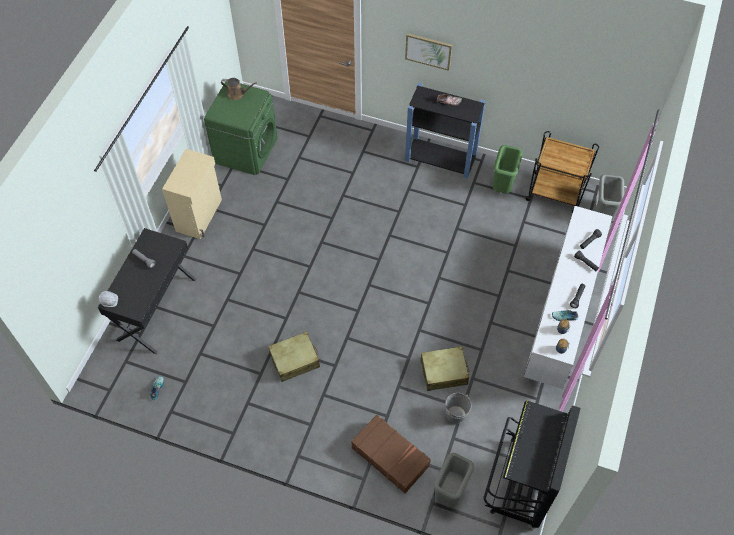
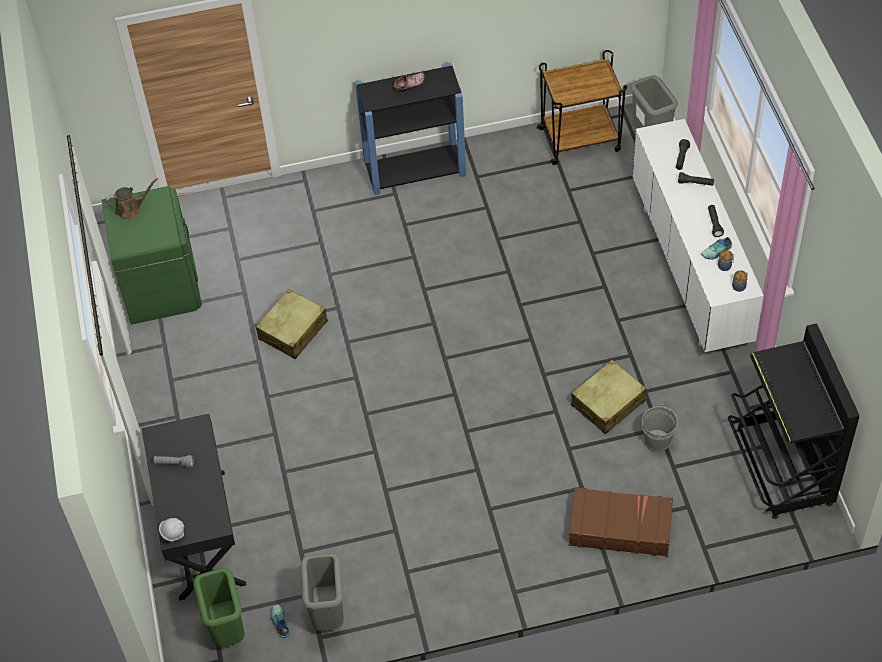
camera: 30 degrees left, 5 degrees down
beige cabinet [162,149,222,239] -> none
beige suitcase [268,331,320,382] -> beige suitcase moved to [256,289,328,359]
picture [405,33,452,71] -> none
grey trash can [434,453,474,508] -> grey trash can moved to [300,553,344,631]
green trash can [493,145,523,194] -> green trash can moved to [193,568,245,647]

